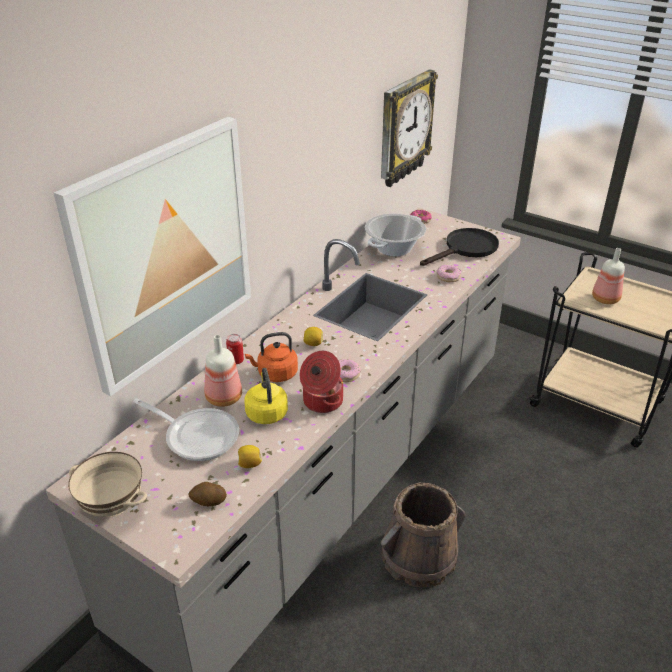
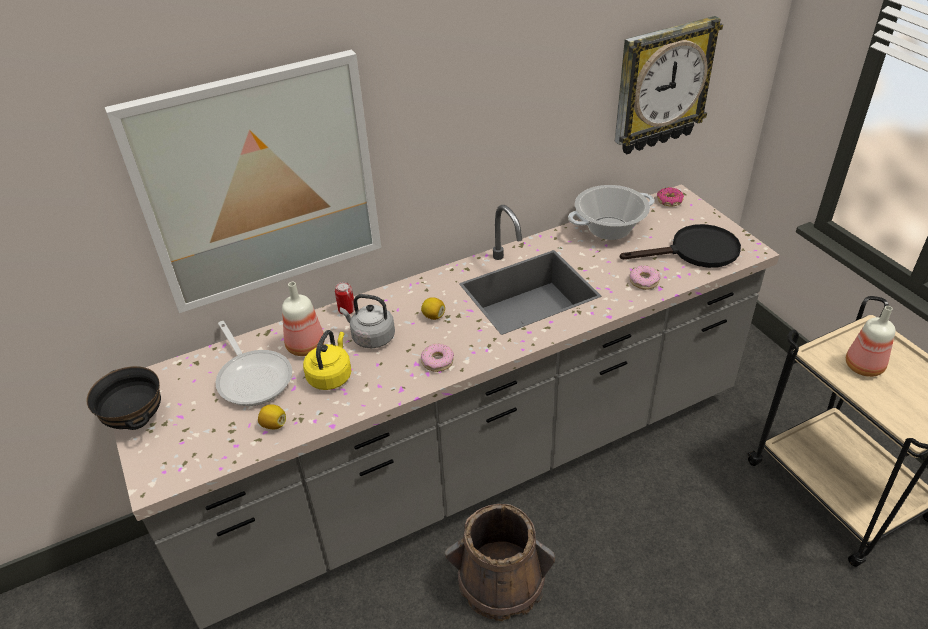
camera: 30 degrees right, 5 degrees up
beige bowl [68,452,147,517] -> black bowl [86,366,161,430]
potato [188,482,227,506] -> none
orange kettle [245,332,298,382] -> grey kettle [340,294,395,348]
cooking pot [300,351,343,413] -> none

